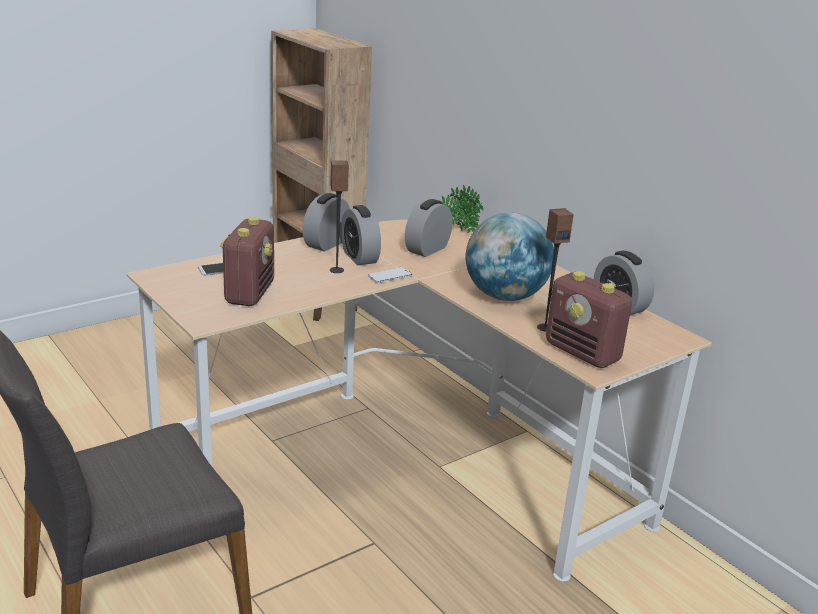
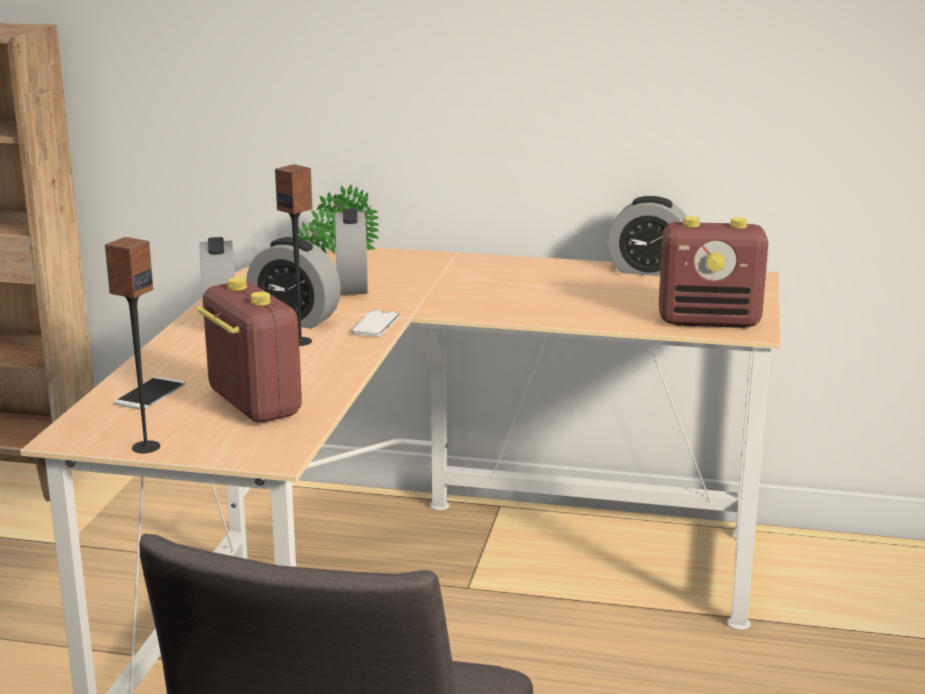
camera: 40 degrees left, 5 degrees down
globe [466,213,554,301] -> none
speaker [537,208,574,332] -> speaker moved to [105,237,160,453]

